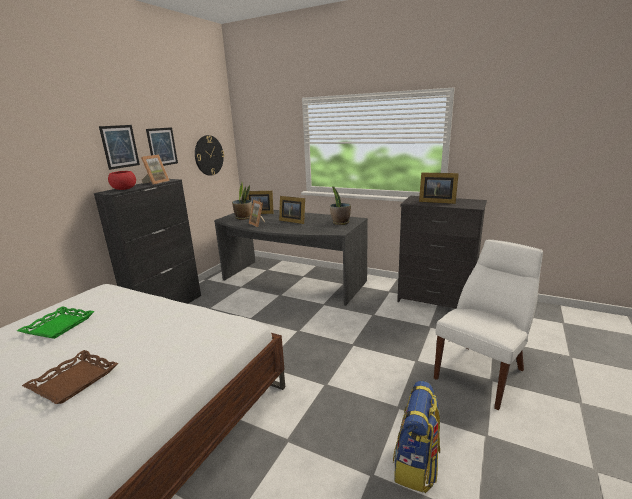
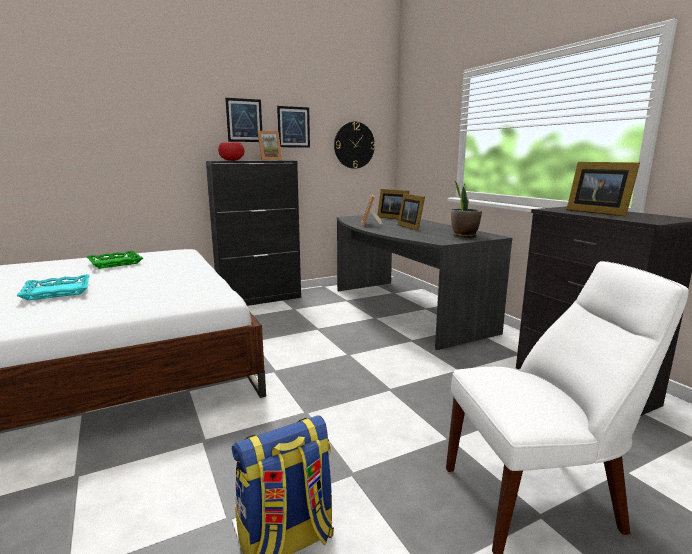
camera: 35 degrees right, 5 degrees down
brown tray [22,350,119,404] -> turquoise tray [16,274,90,301]
potted plant [232,182,252,220] -> none

